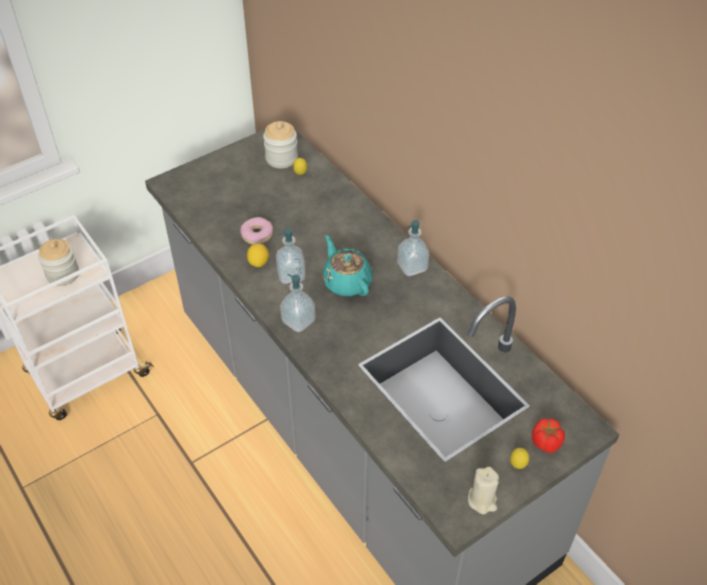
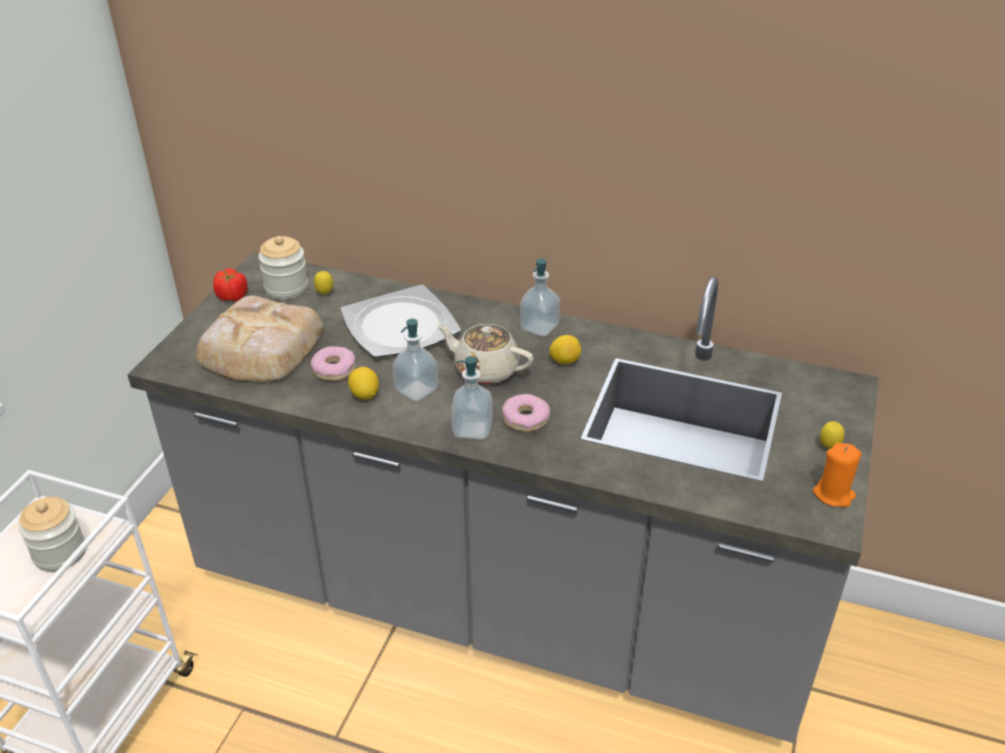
camera: 35 degrees left, 10 degrees down
turquoise teapot [322,235,372,296] -> beige teapot [436,324,533,384]
beige candle [468,467,499,514] -> orange candle [813,443,861,507]
tomato [532,418,565,453] -> tomato moved to [213,269,248,301]
none -> bread [196,295,323,382]
none -> plate [340,285,461,358]
none -> donut [502,394,550,432]
none -> lemon [549,335,581,364]

